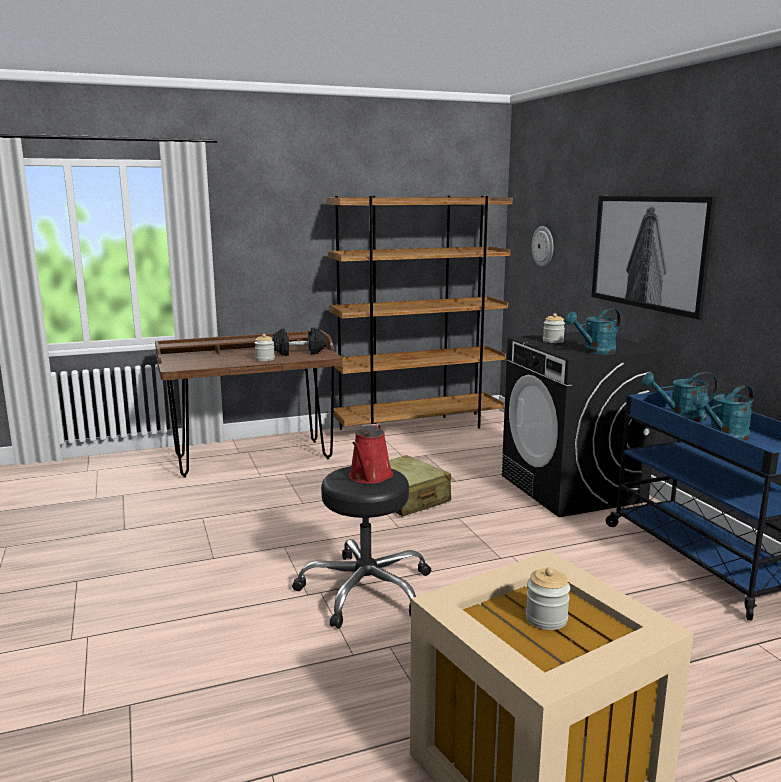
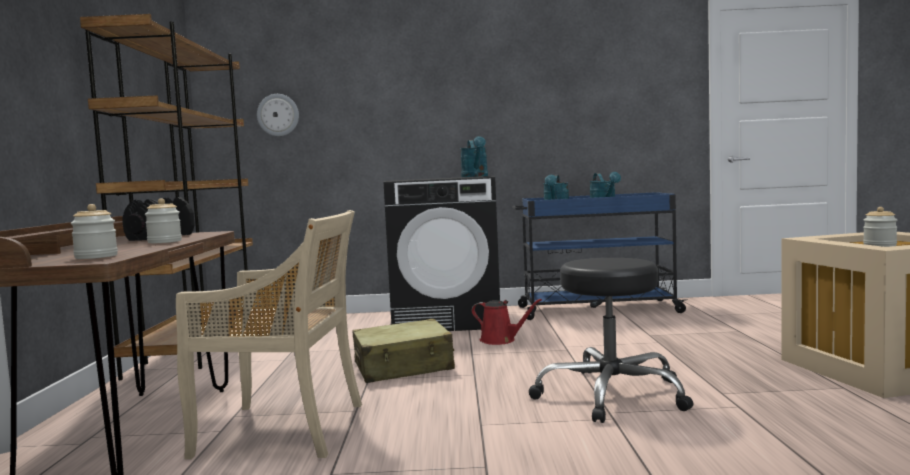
camera: 70 degrees left, 10 degrees down
red watering can [349,424,393,484] -> red watering can moved to [472,299,542,345]
jar [543,313,565,343] -> jar moved to [71,204,118,259]
picture [591,196,716,319] -> none
none -> beige chair [176,210,362,459]

